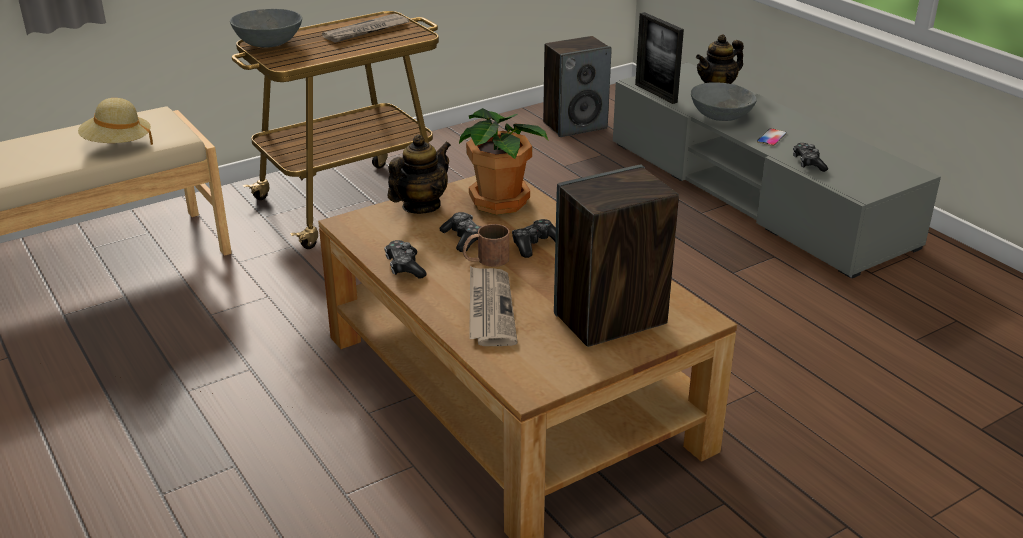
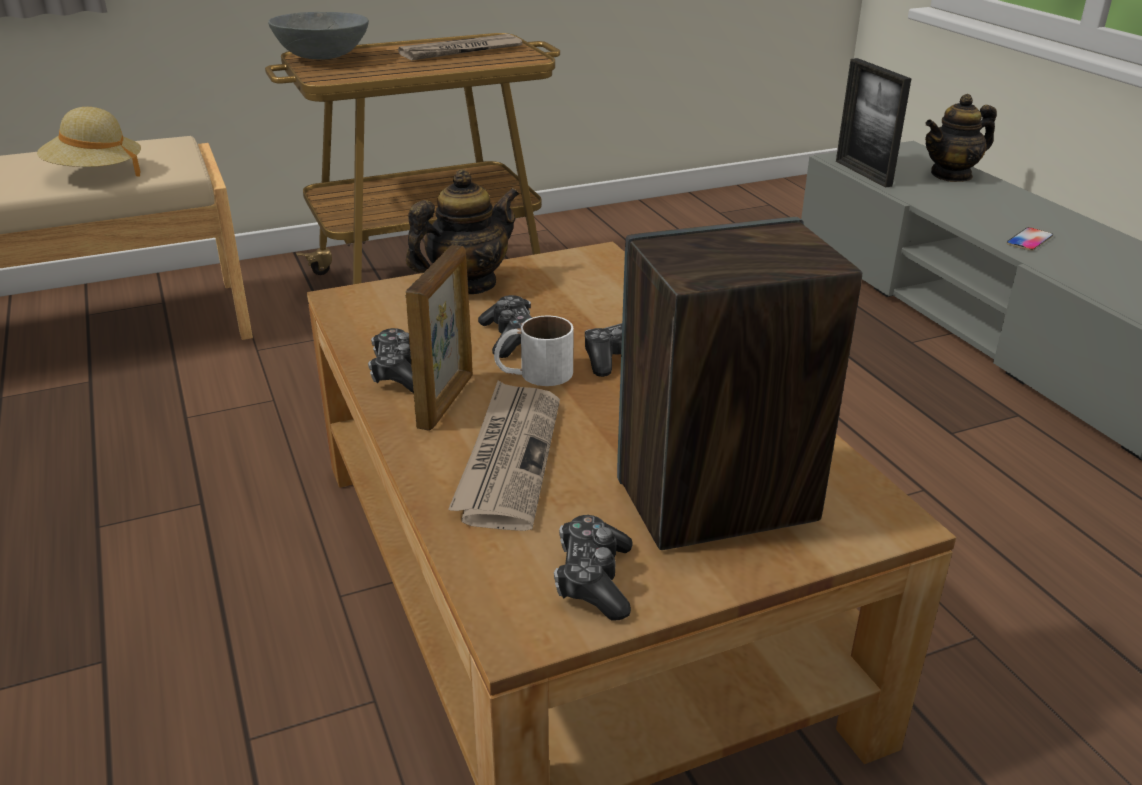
camera: 10 degrees right, 0 degrees up
potted plant [459,108,549,215] -> none
brown mug [463,224,509,267] -> white mug [494,315,574,386]
speaker [543,36,612,137] -> none
grey bowl [691,82,757,121] -> none
game controller [793,143,828,172] -> game controller moved to [554,515,633,620]
none -> picture frame [406,245,473,431]

